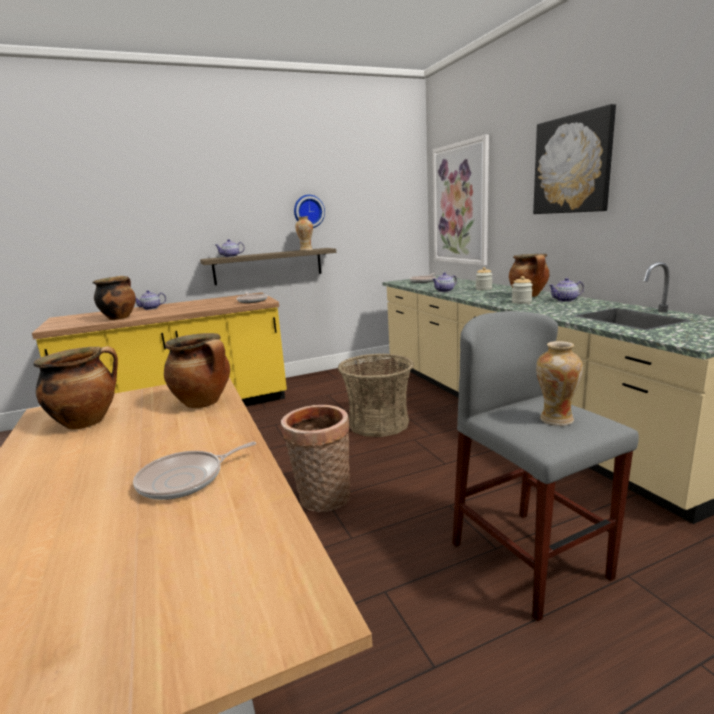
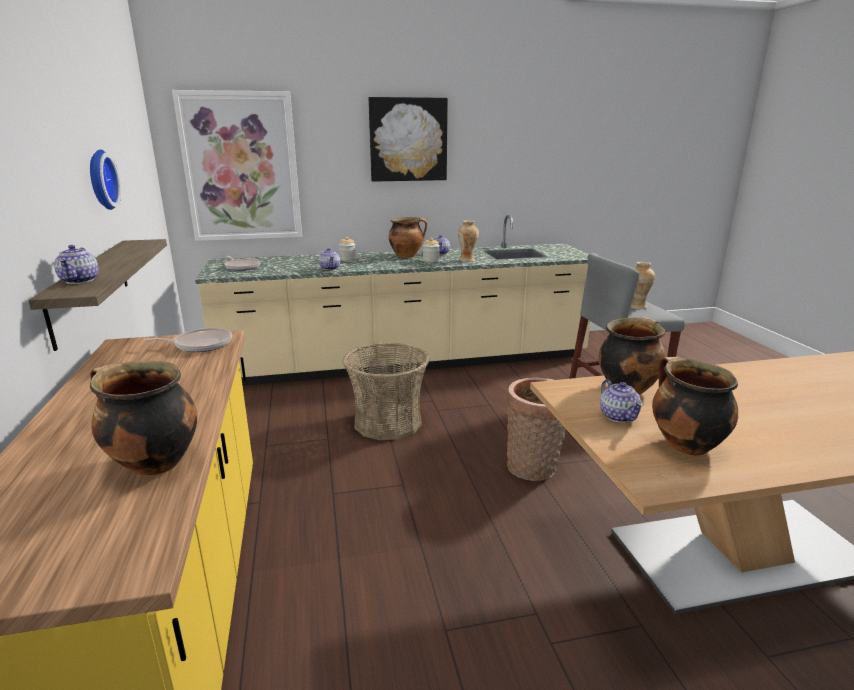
camera: 80 degrees left, 5 degrees up
frying pan [133,442,256,500] -> none
teapot [135,290,166,310] -> teapot moved to [600,379,644,423]
vase [295,216,313,251] -> vase moved to [458,220,479,262]

